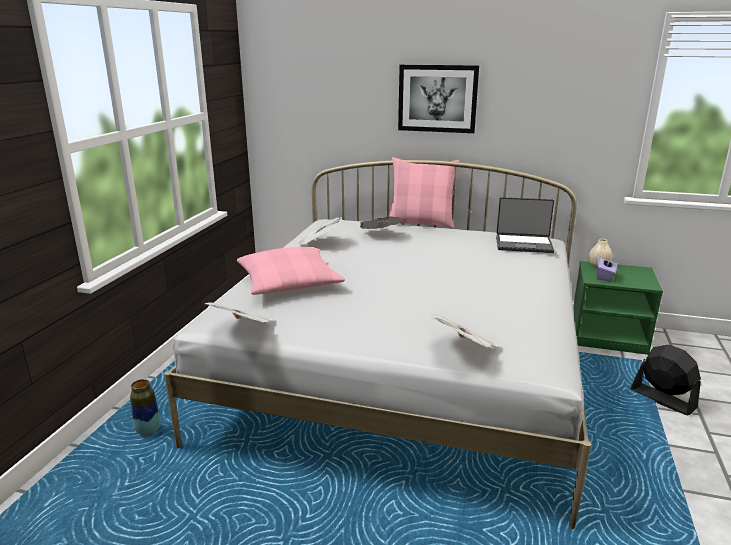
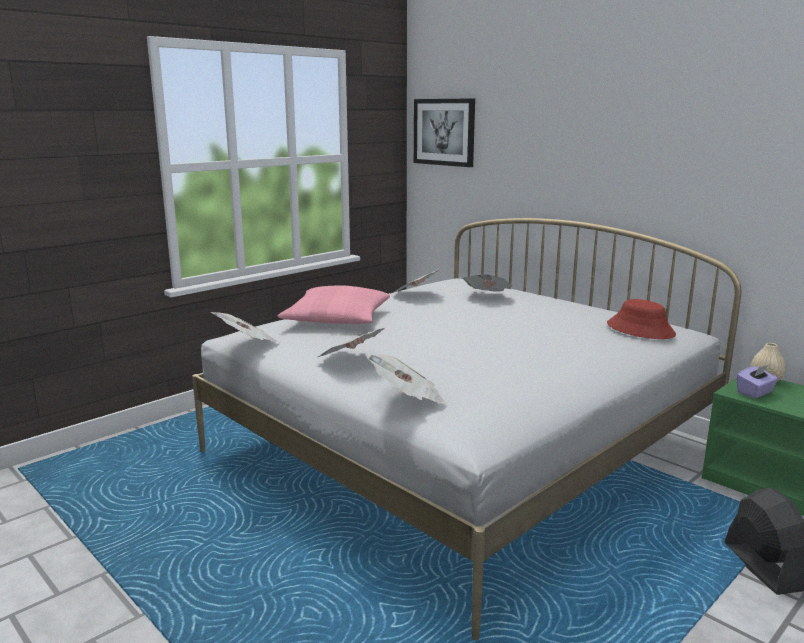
camera: 30 degrees right, 5 degrees down
vase [130,379,160,436] -> none
pink pillow [389,157,460,229] -> none
picture [398,65,479,133] -> picture moved to [414,98,475,167]
laptop [496,197,554,253] -> red hat [607,299,676,339]
none -> newspaper [318,328,385,357]

